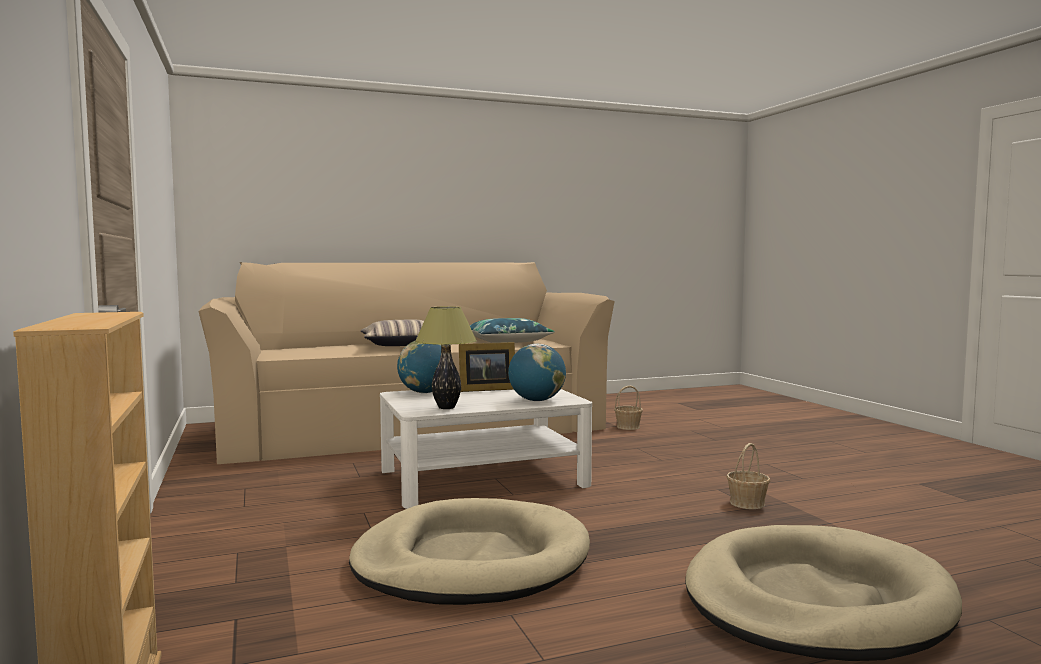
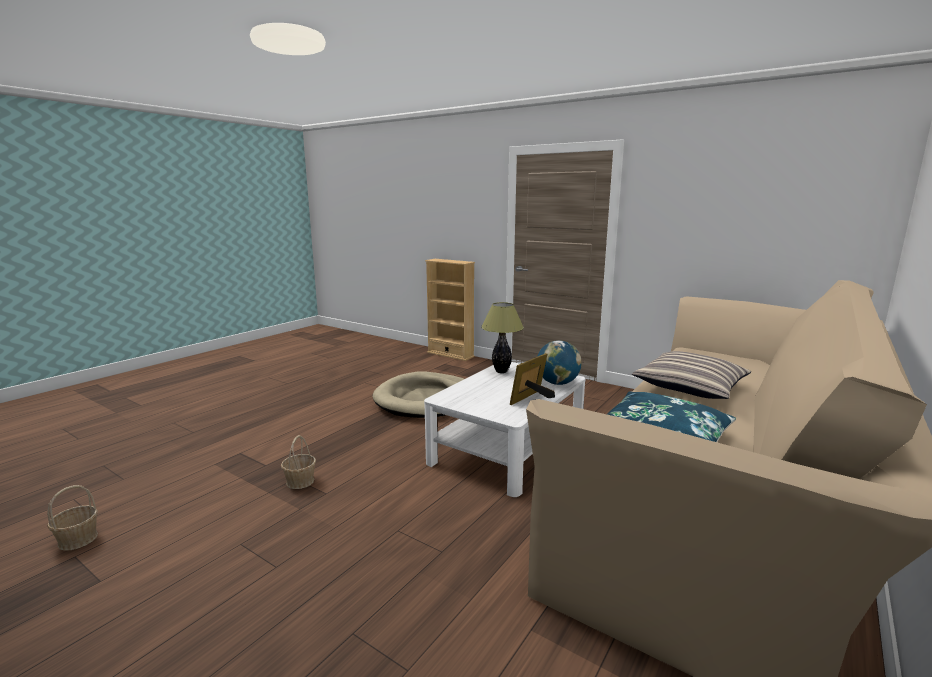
camera: 145 degrees right, 10 degrees up
globe [508,344,566,401] -> none
basket [614,385,643,430] -> basket moved to [47,485,98,551]
beige dog bed [685,525,962,661] -> none

